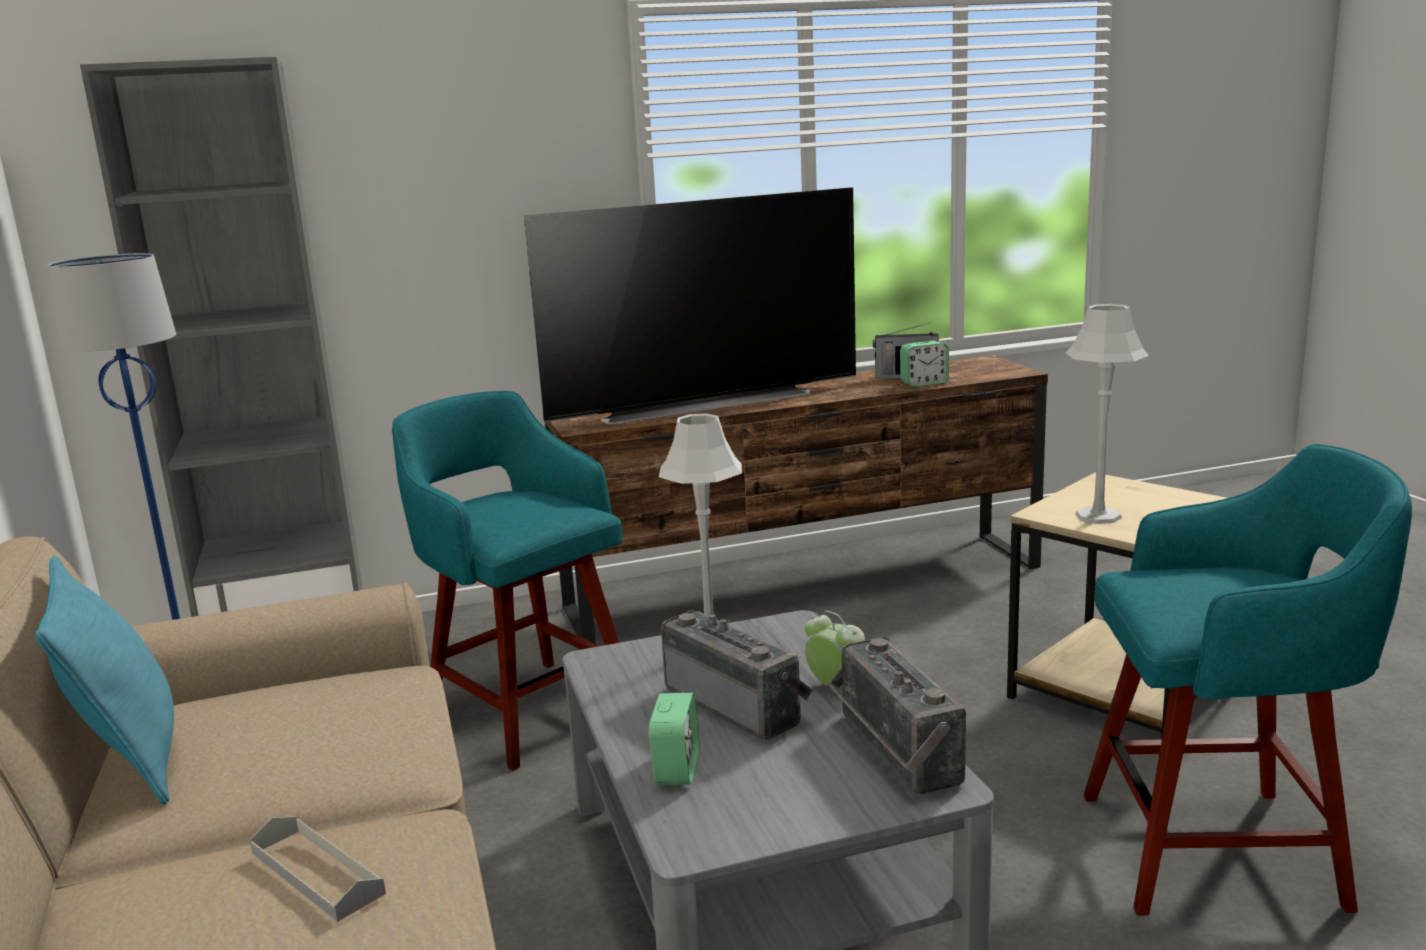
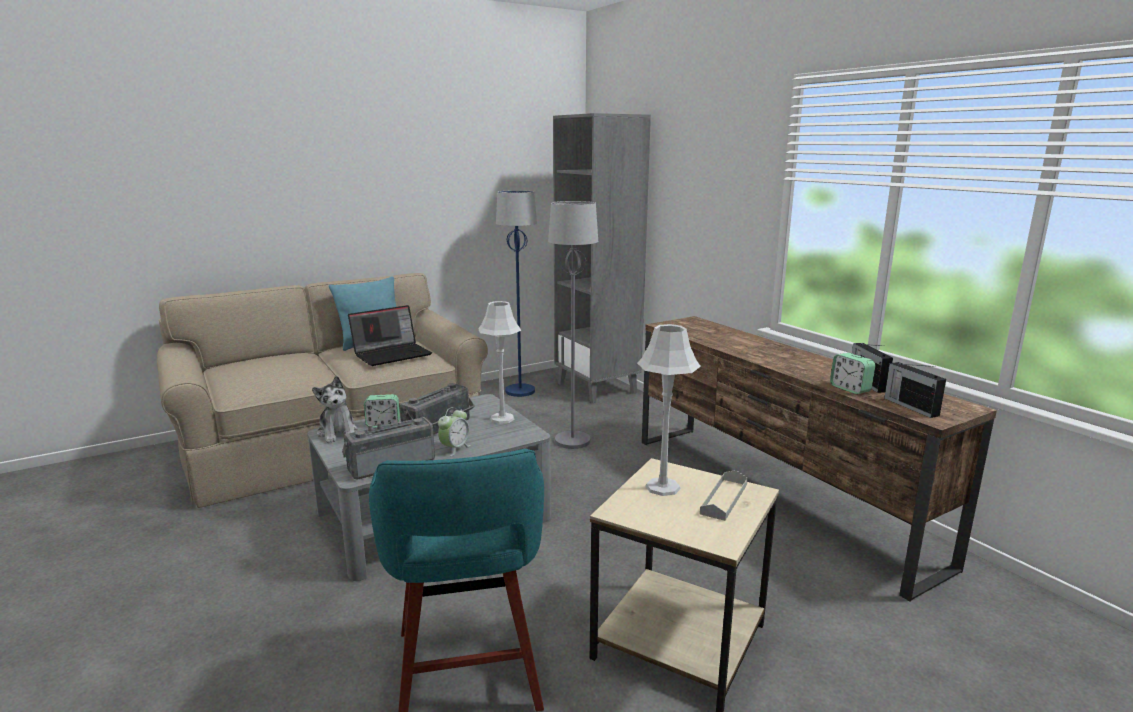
camera: 75 degrees right, 0 degrees up
grey tray [250,816,386,922] -> grey tray moved to [700,470,748,521]
turquoise stool [392,391,622,771] -> grey floor lamp [548,201,598,449]
television [524,187,856,424] -> none
none -> plush toy [312,376,358,443]
none -> laptop [348,305,432,366]
none -> radio [884,362,946,418]

